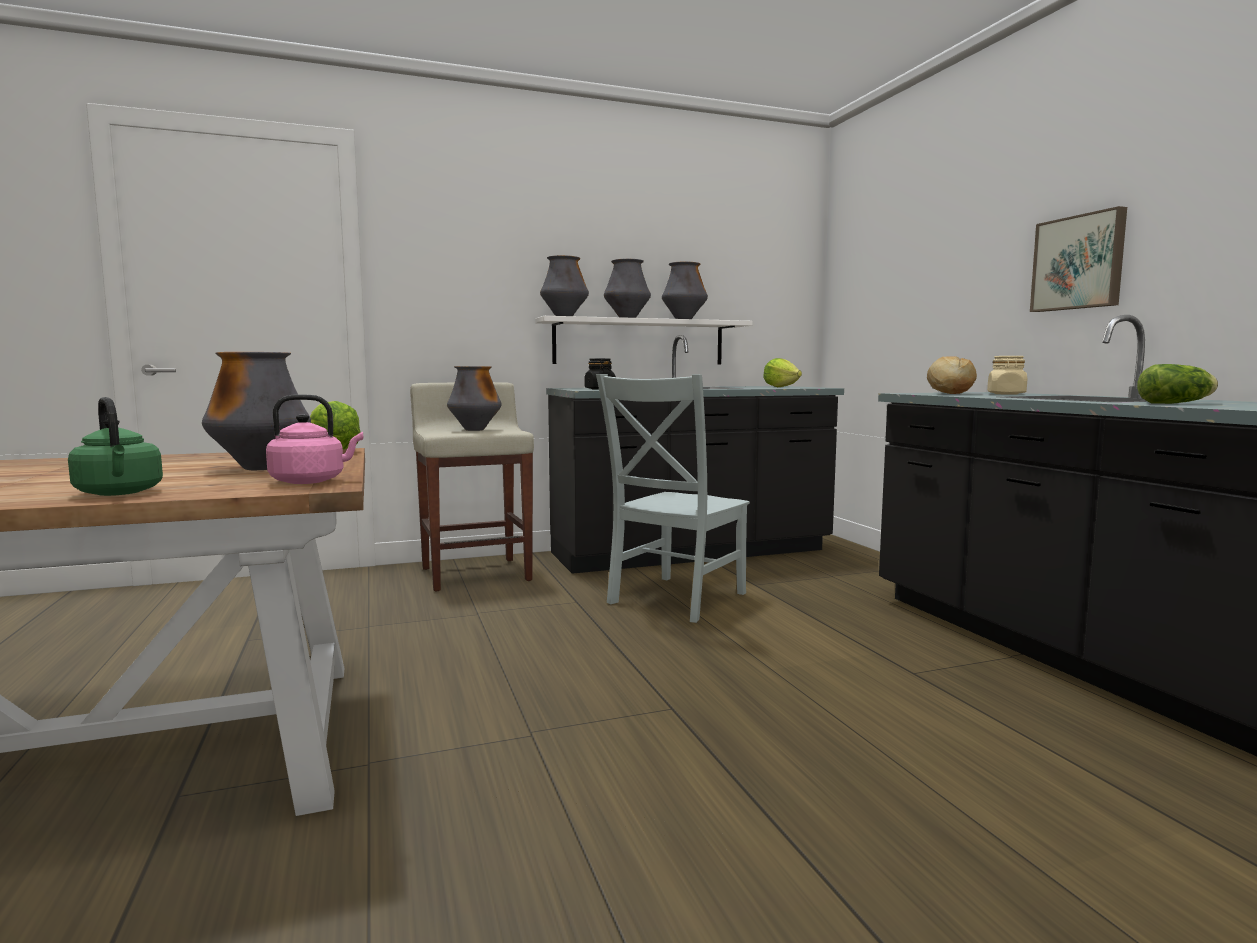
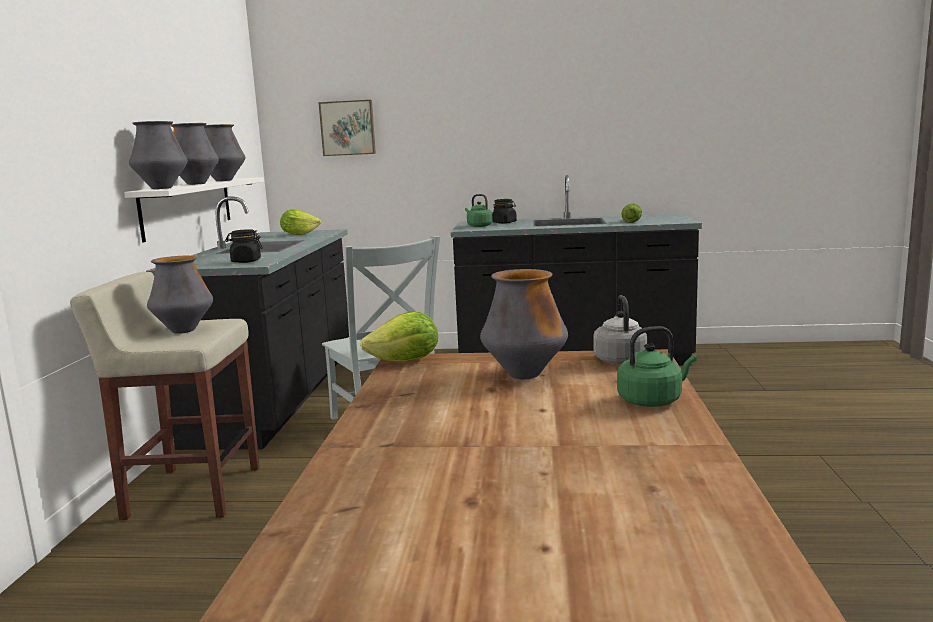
camera: 65 degrees left, 5 degrees up
pink kettle [266,394,363,484] -> grey kettle [593,295,647,364]
bread [927,356,977,394] -> green kettle [465,194,493,227]
beige jar [987,356,1027,395] -> black jar [492,199,517,224]
picture [1030,206,1127,312] -> picture moved to [318,100,376,156]

